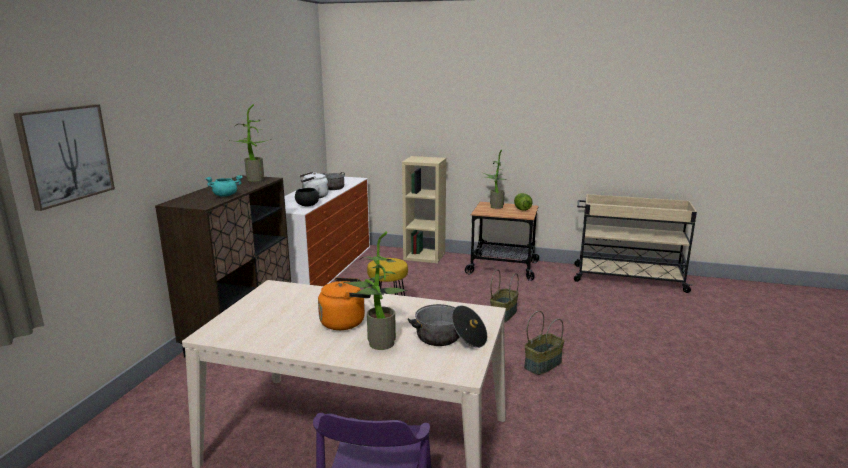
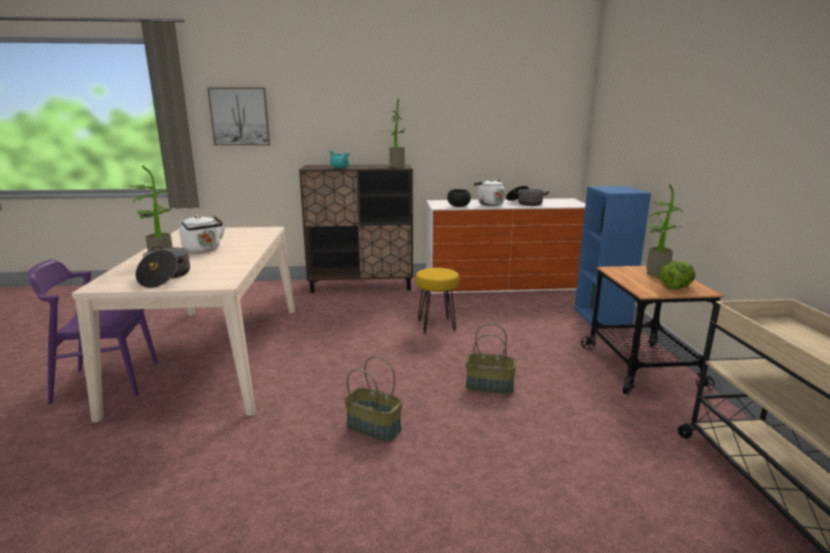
camera: 70 degrees right, 0 degrees up
orange kettle [318,277,371,330] -> white kettle [179,215,225,253]
beige bookcase [402,156,446,263] -> blue bookcase [574,186,651,326]

